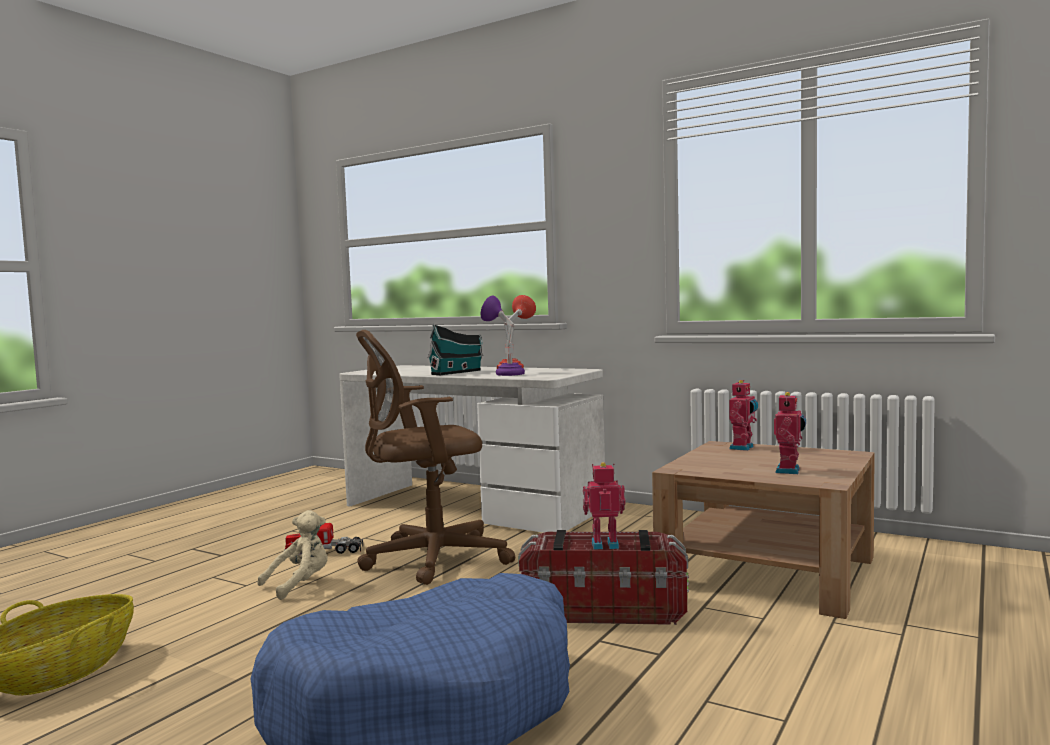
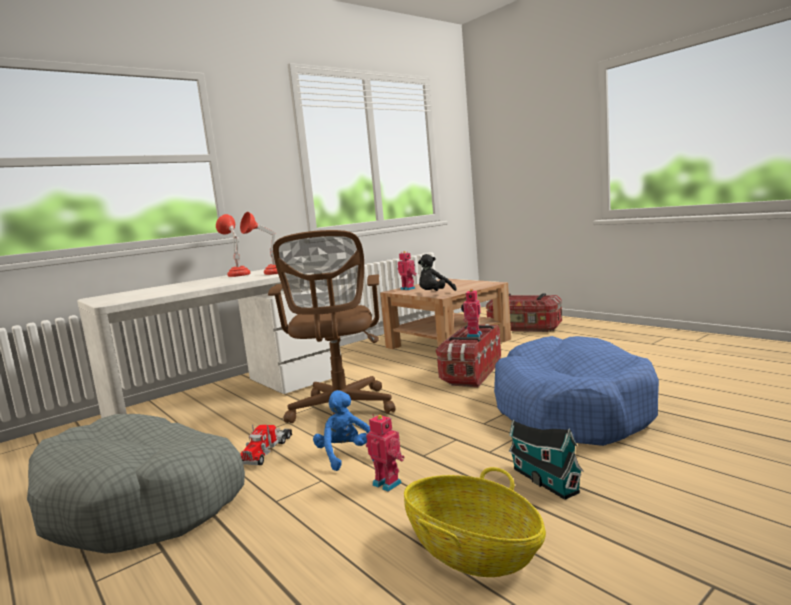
camera: 70 degrees left, 5 degrees up
beige plush toy [257,510,328,600] -> blue plush toy [313,390,374,471]
toy house [428,324,483,375] -> toy house moved to [509,420,584,500]
purple table lamp [481,295,525,376] -> red table lamp [240,212,278,275]
toy robot [774,392,806,474] -> toy robot moved to [366,414,405,492]
none -> grey dog bed [27,414,245,554]
none -> black plush toy [418,254,457,291]
none -> storage box [486,293,562,332]

